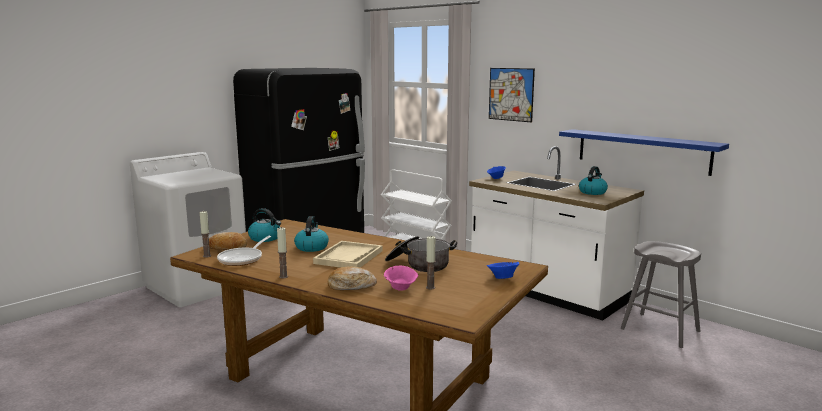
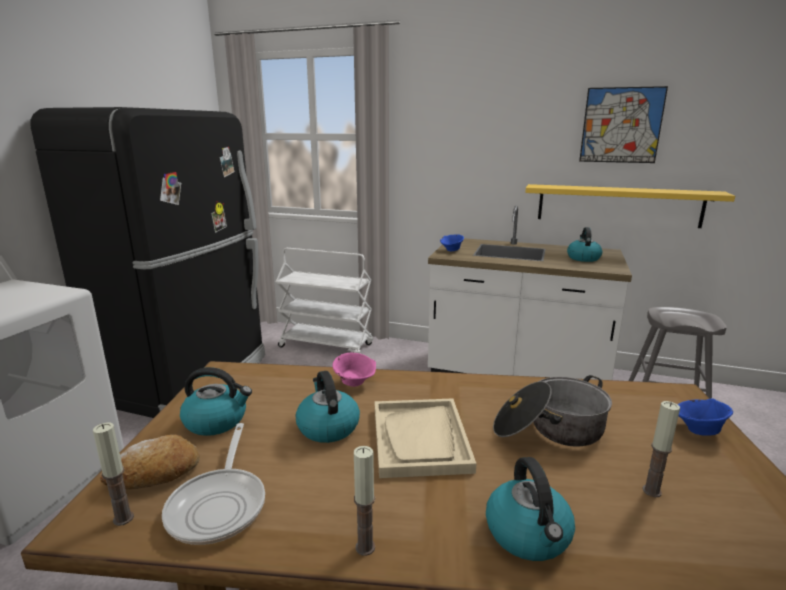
camera: 25 degrees left, 5 degrees up
bread [328,266,377,290] -> kettle [486,457,575,561]
pink bowl [384,266,418,291] -> pink bowl moved to [333,353,376,387]
picture [489,68,535,122] -> picture moved to [579,86,668,163]
blue shelf [559,129,729,176] -> yellow shelf [525,184,735,228]

